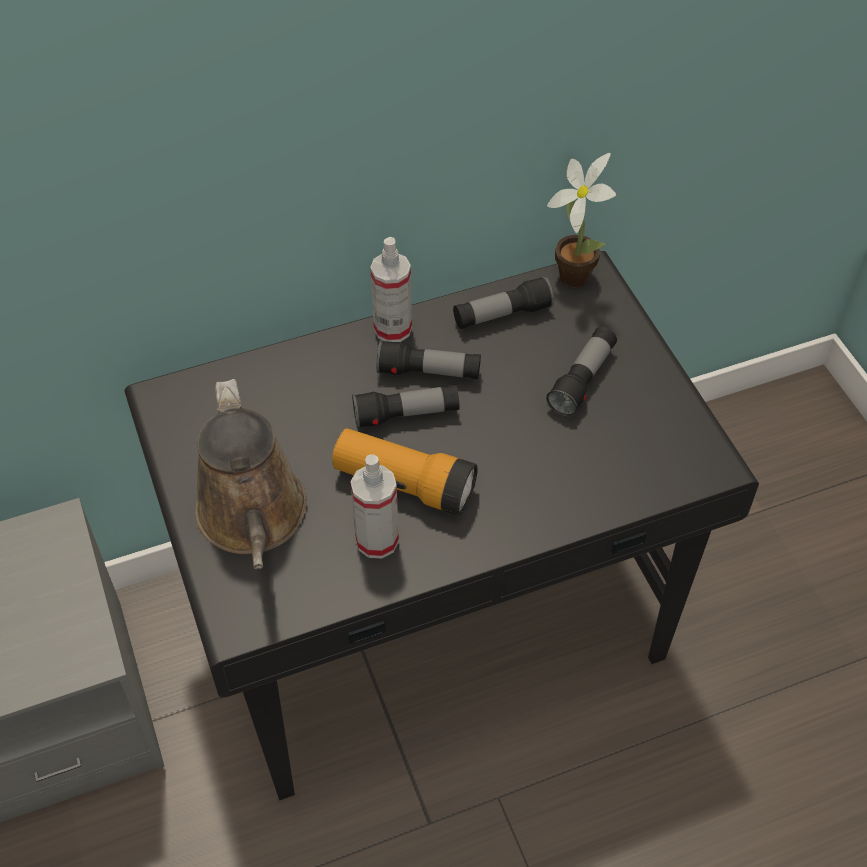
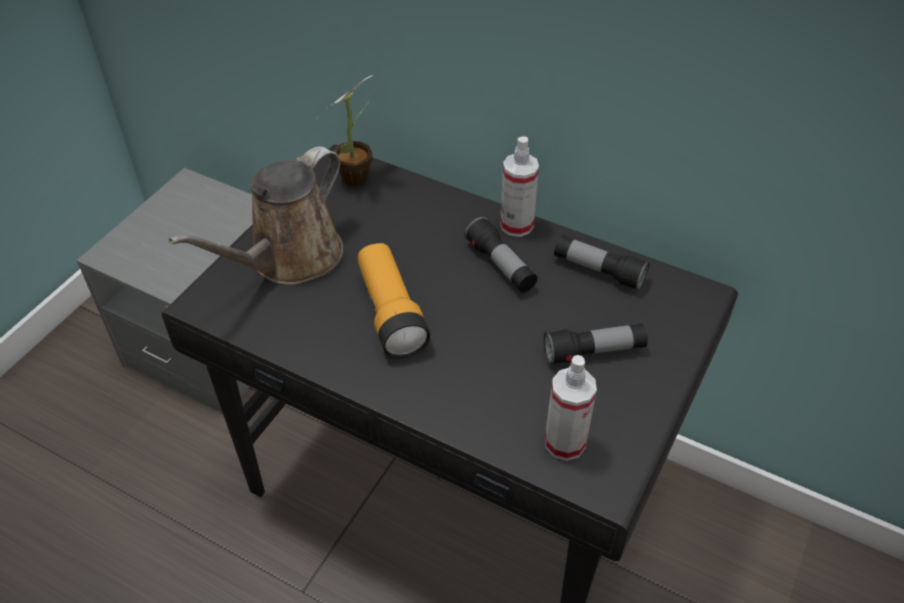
camera: 50 degrees right, 5 degrees down
spray bottle [351,454,399,559] -> spray bottle moved to [545,355,597,461]
flashlight [352,385,460,429] -> none
potted plant [547,153,616,287] -> potted plant moved to [319,75,373,187]

